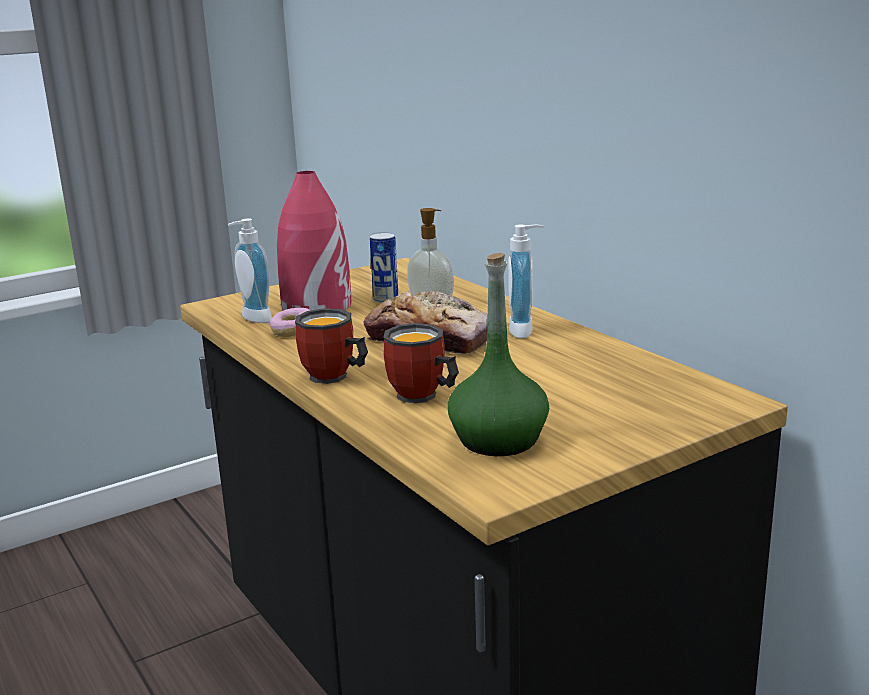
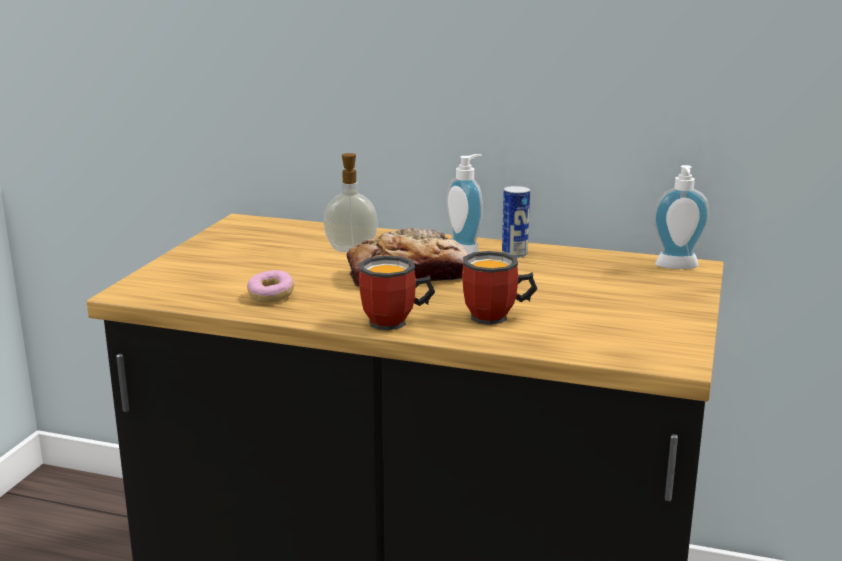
camera: 40 degrees left, 0 degrees up
soap dispenser [228,218,272,323] -> soap dispenser moved to [653,165,710,269]
red vase [277,171,351,311] -> none
can [369,232,398,303] -> can moved to [502,185,530,258]
green bottle [448,253,549,456] -> none

